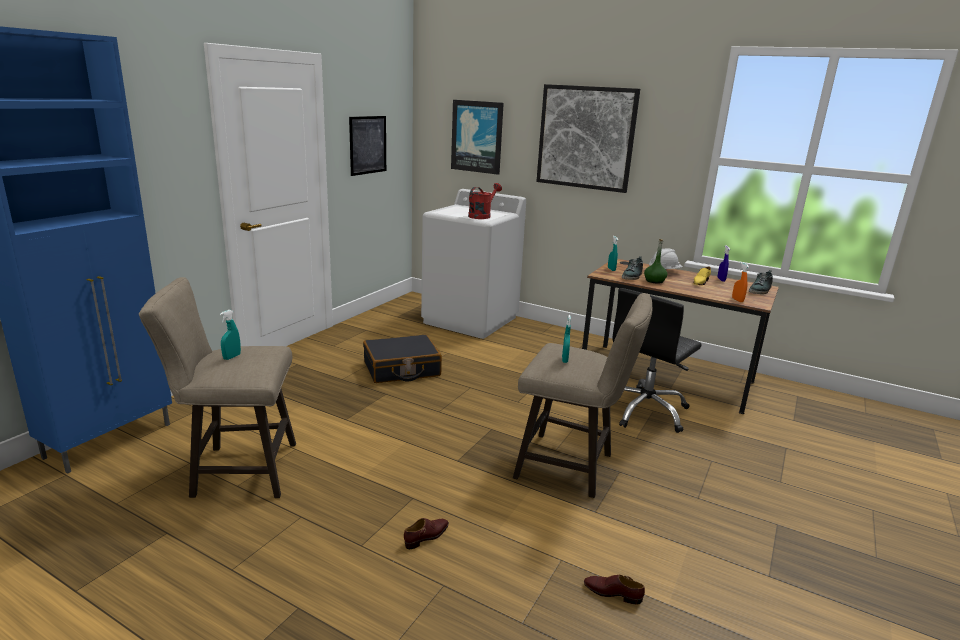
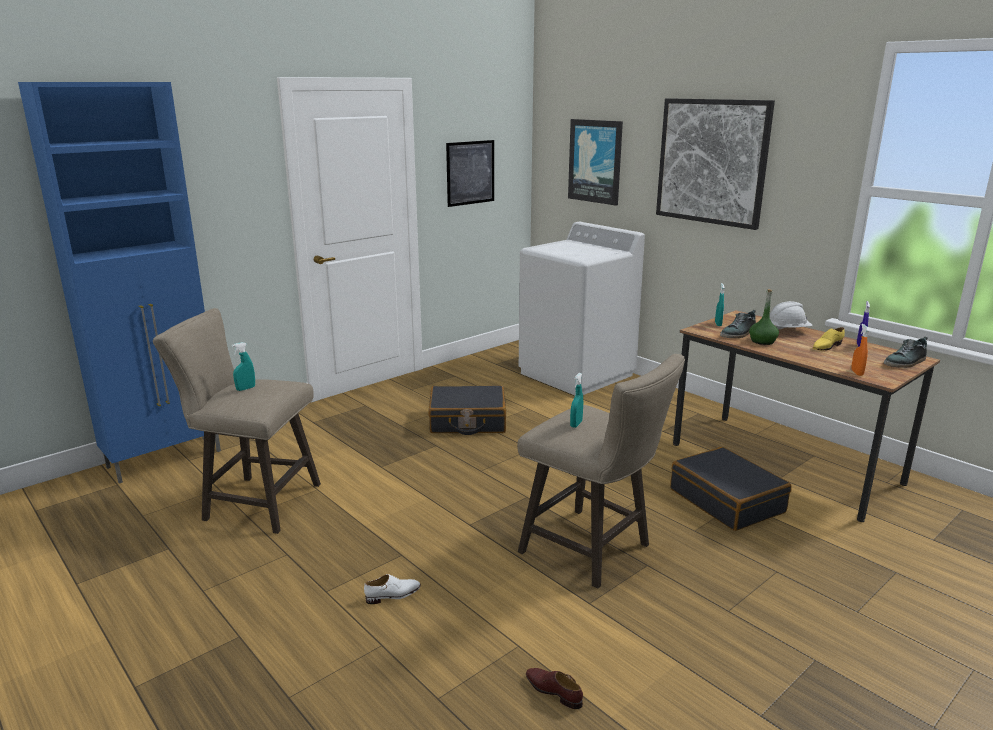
camera: 20 degrees right, 0 degrees up
brown shoe [404,518,449,549] -> white shoe [364,574,421,604]
red watering can [468,183,502,219] -> none
black office chair [612,288,702,433] -> black suitcase [670,447,792,531]

